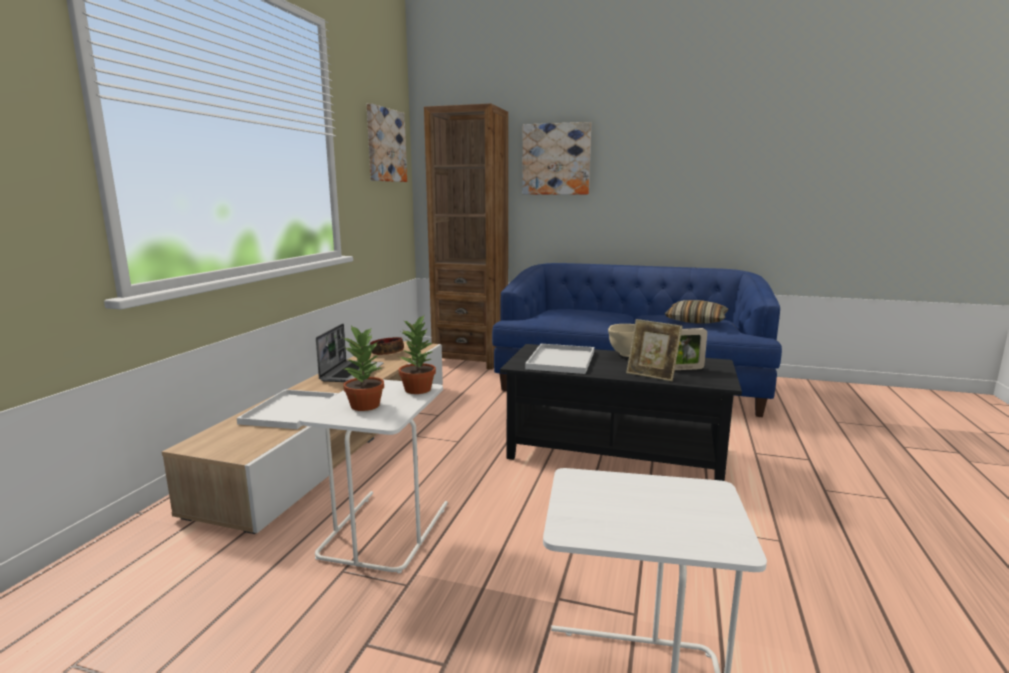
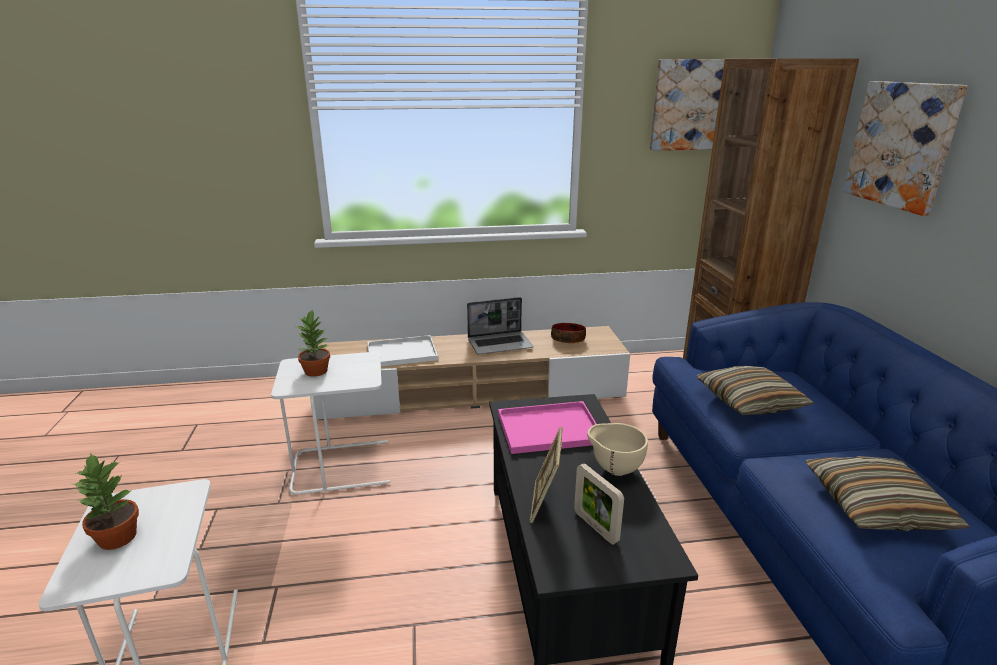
camera: 65 degrees right, 10 degrees up
potted plant [399,314,436,394] -> potted plant moved to [73,452,139,550]
white tray [525,344,594,374] -> pink tray [498,401,597,454]
none -> pillow [697,366,814,415]

